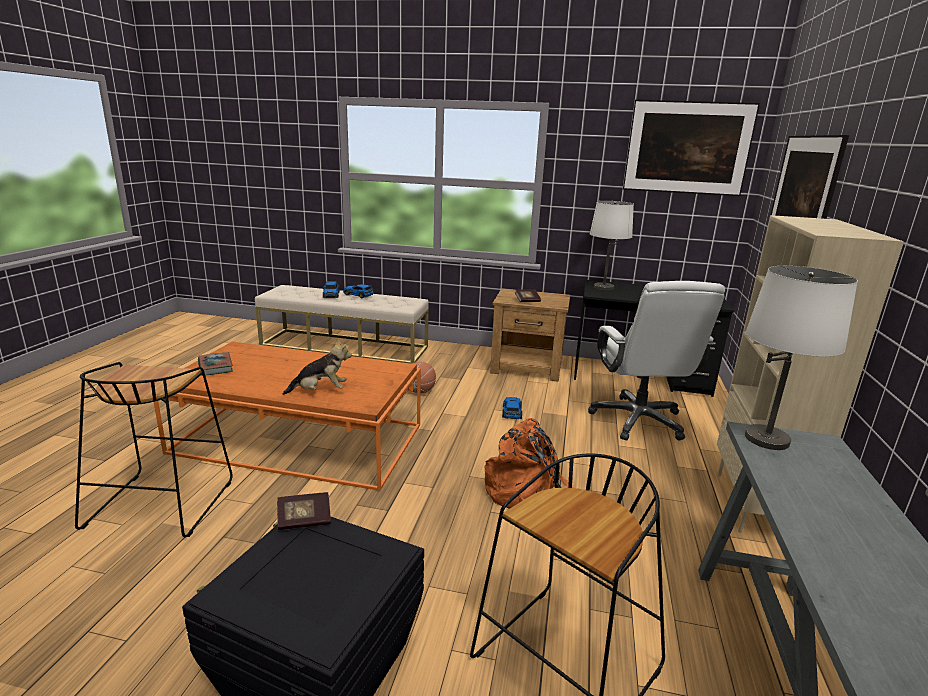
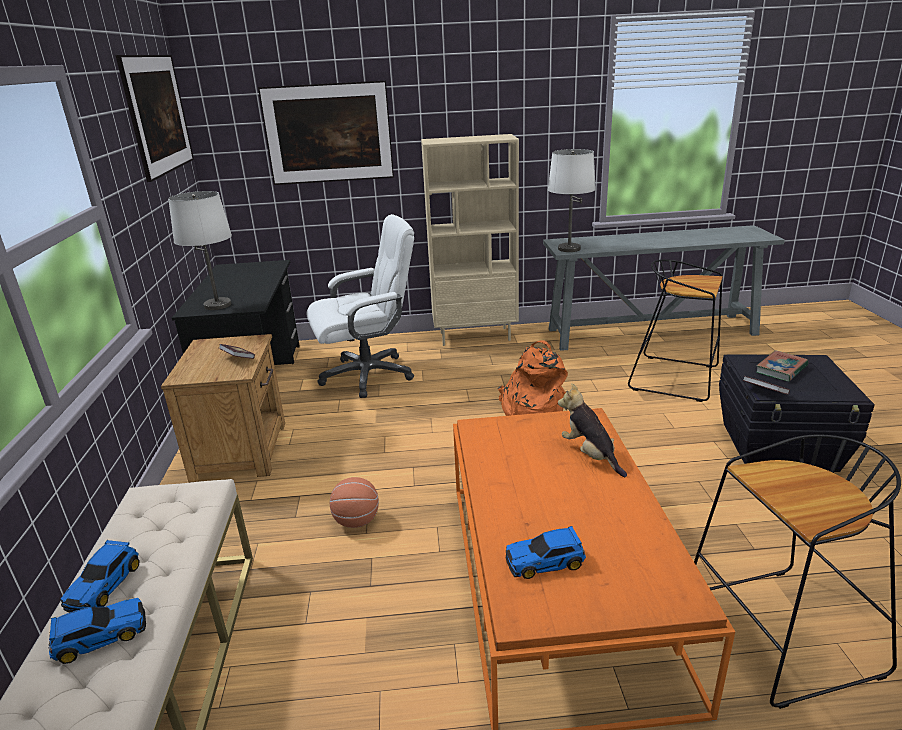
camera: 105 degrees left, 5 degrees up
book [198,352,233,376] -> book moved to [756,350,809,382]
toy car [502,397,522,420] -> toy car moved to [506,526,586,579]

